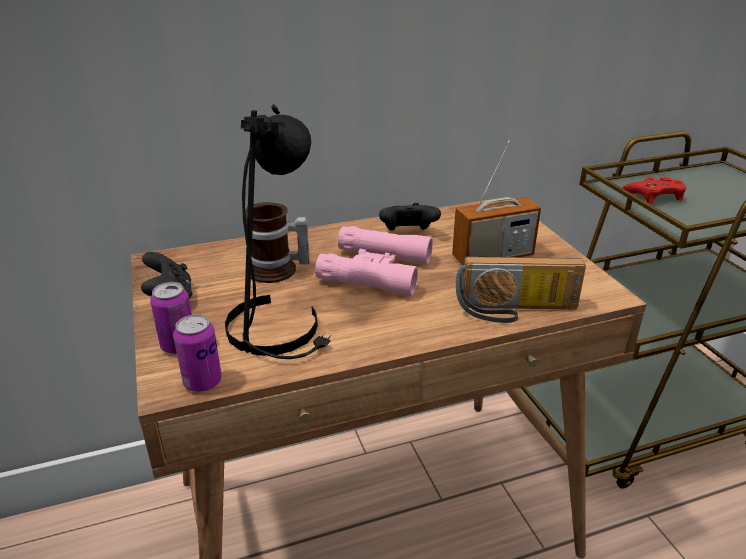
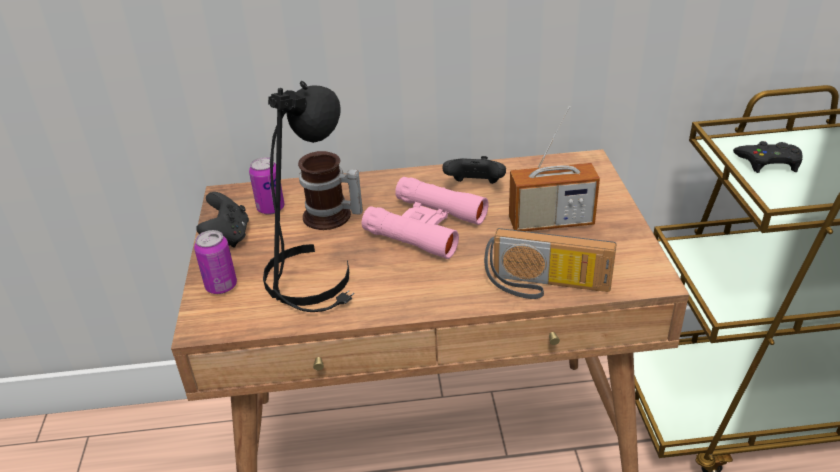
camera: 15 degrees right, 5 degrees up
can [173,314,222,392] -> can moved to [249,157,285,215]
red game controller [622,177,686,203] -> black game controller [733,141,802,173]

